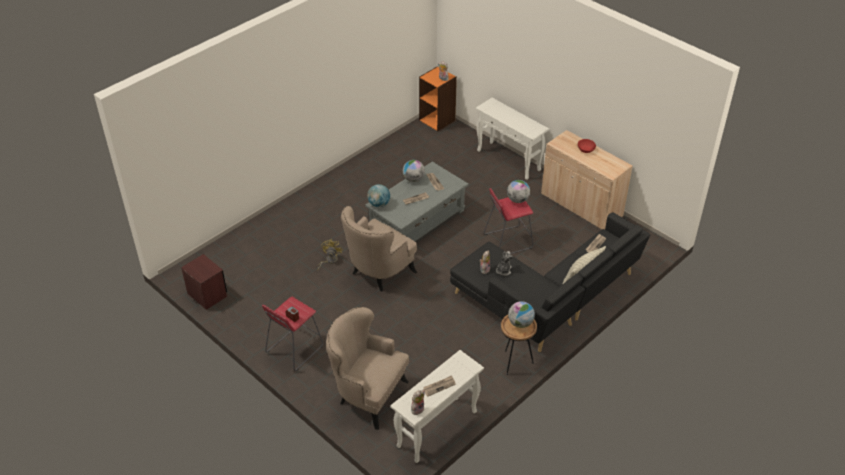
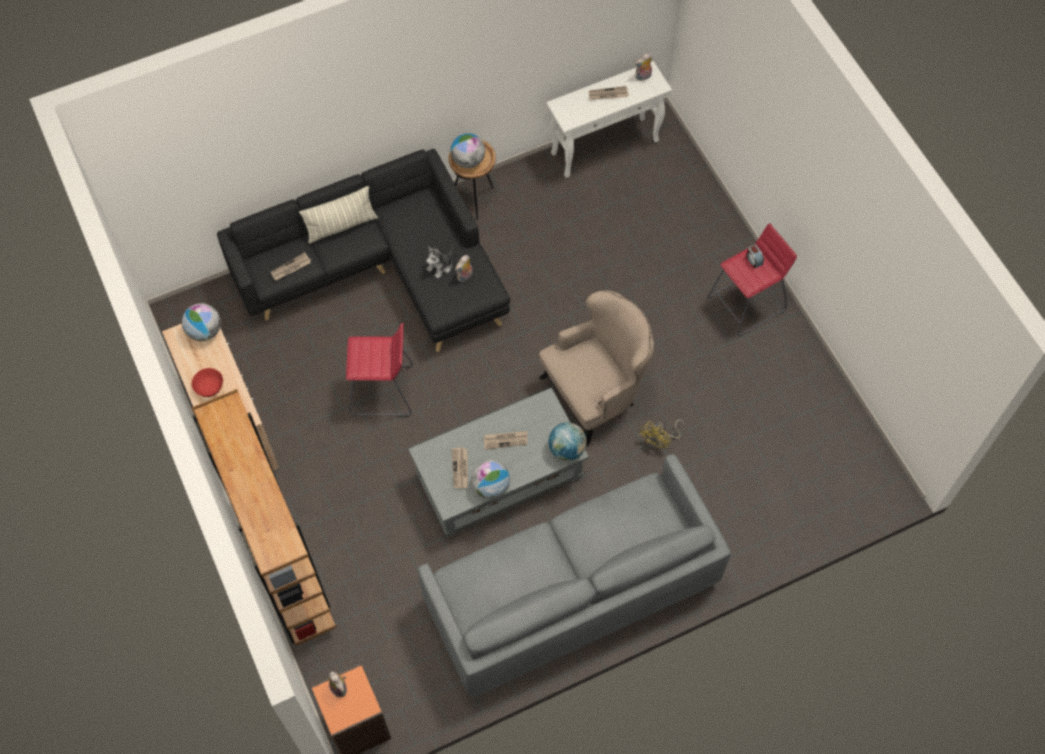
camera: 160 degrees left, 20 degrees up
brown nightstand [181,254,227,310] -> none
beige armchair [326,307,409,430] -> none
white console table [475,98,549,180] -> brown bookcase [192,389,337,646]
globe [507,180,530,203] -> globe moved to [182,303,221,341]
none -> grey sofa [418,454,731,697]

